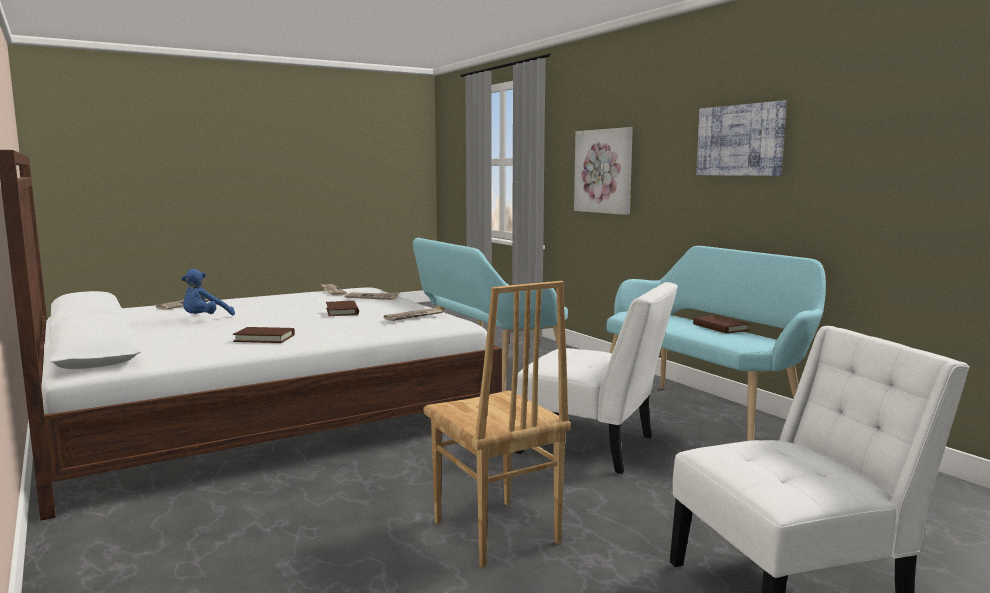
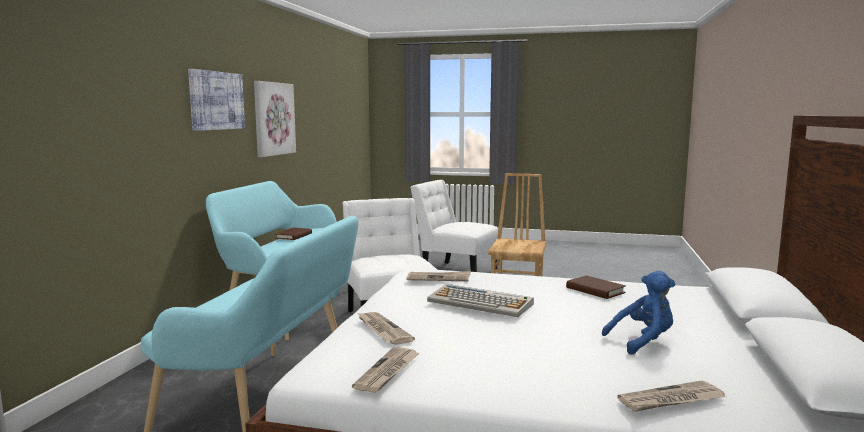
camera: 135 degrees left, 0 degrees up
brown book [326,301,359,316] -> keyboard [427,284,534,317]
picture [574,127,633,215] -> picture moved to [254,81,296,157]

